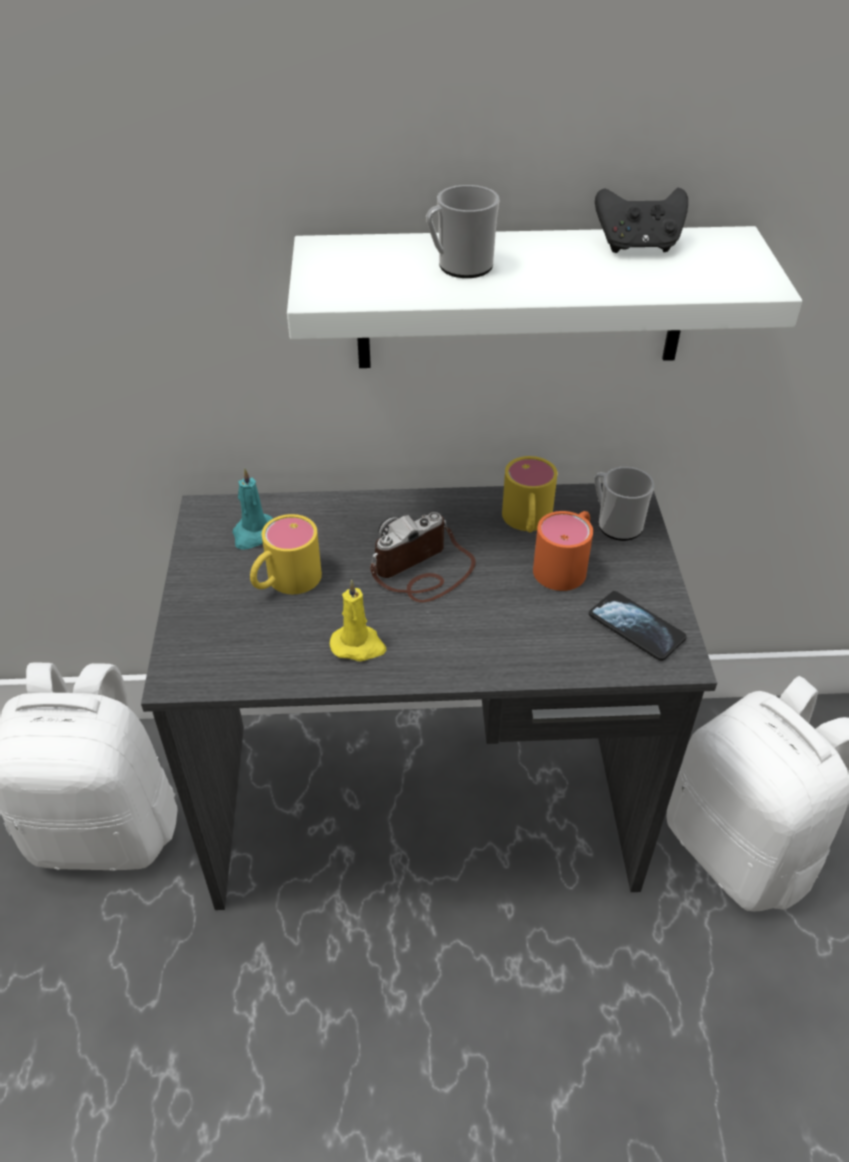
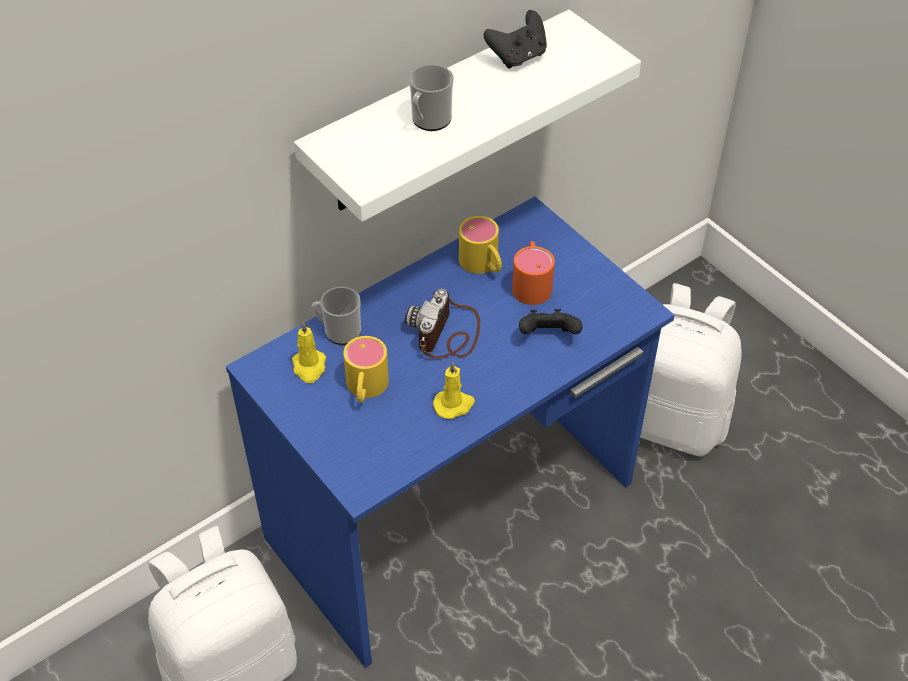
camera: 35 degrees left, 5 degrees up
grey desk [141,483,717,910] -> blue desk [226,197,675,668]
turquoise candle [232,467,273,550] -> yellow candle [292,322,326,383]
phone [589,591,687,661] -> none
mug [594,467,654,541] -> mug moved to [312,286,361,345]
none -> black game controller [519,309,582,334]

